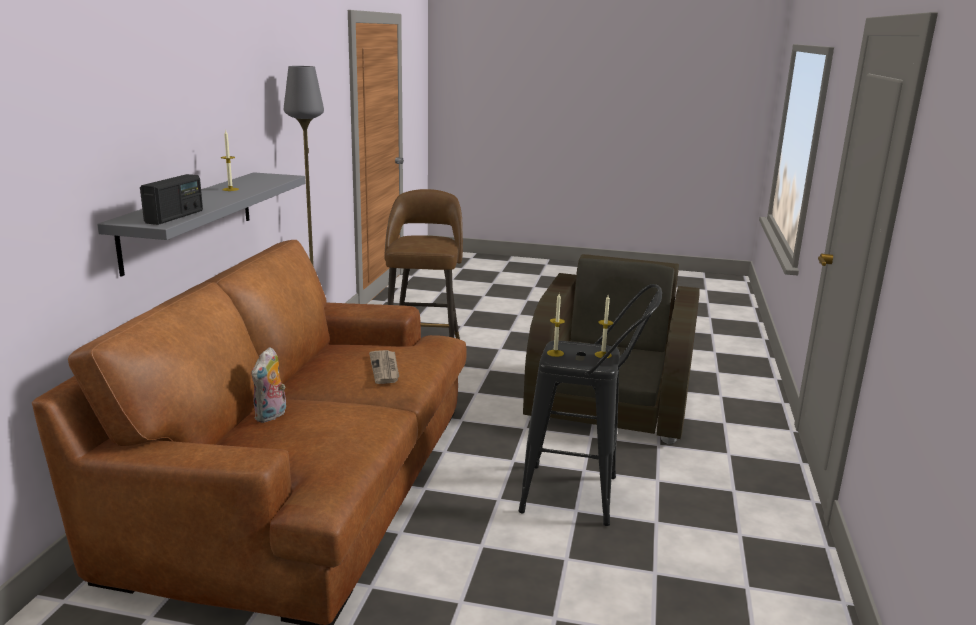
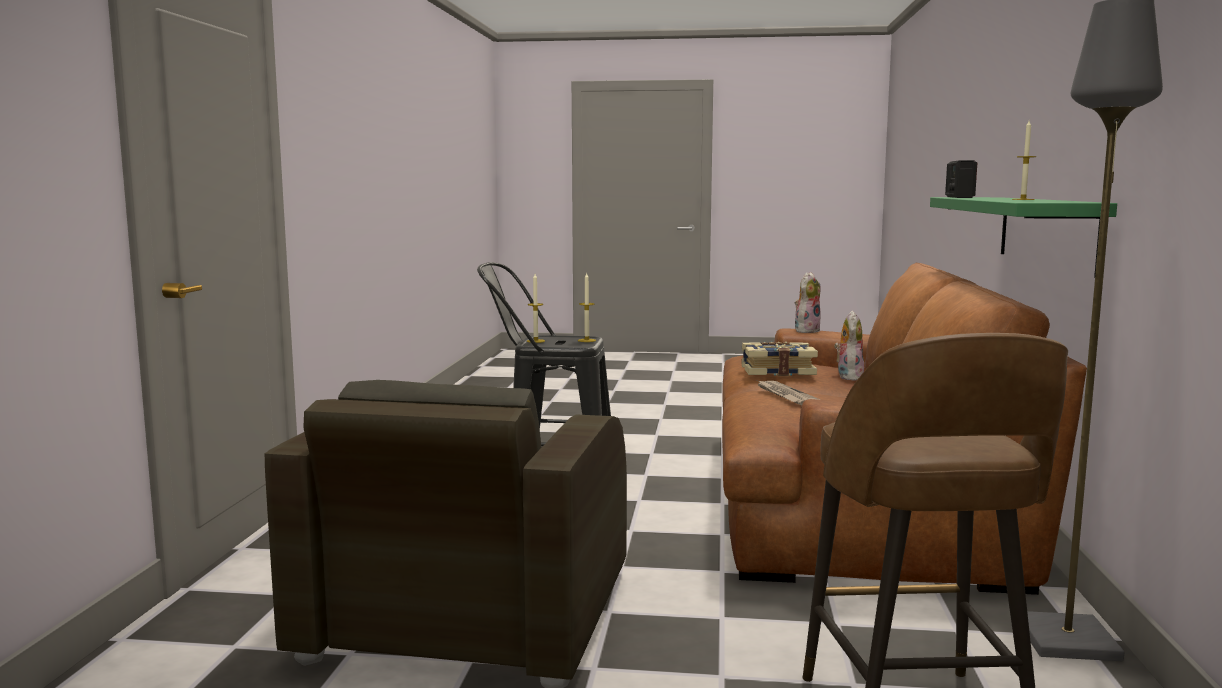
camera: 175 degrees right, 10 degrees down
grey shelf [97,172,305,276] -> green shelf [930,197,1117,278]
none -> book [741,342,818,376]
none -> plush toy [795,272,821,333]

